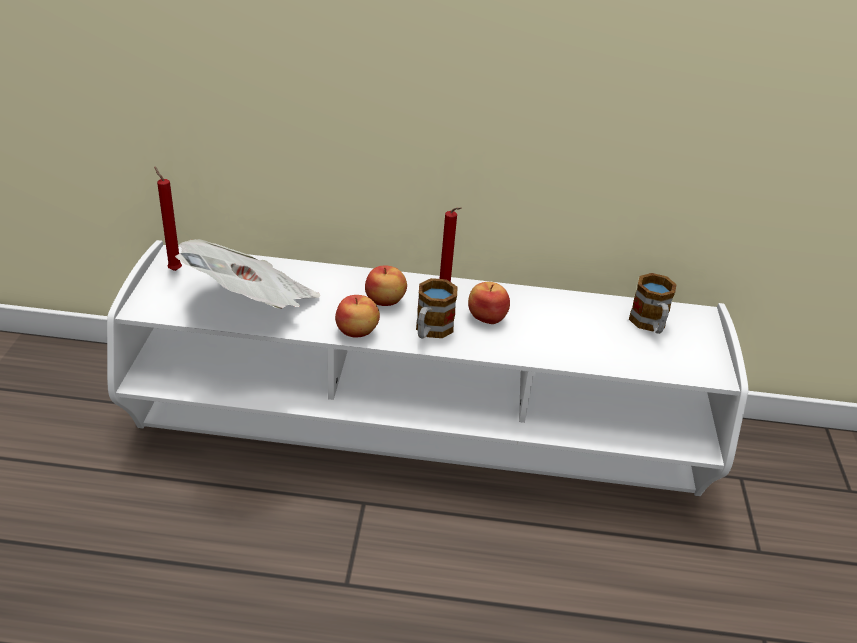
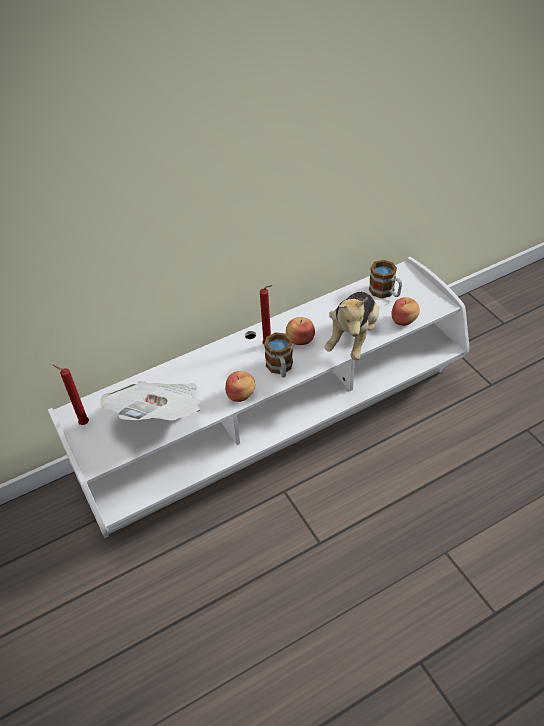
camera: 30 degrees left, 10 degrees up
apple [365,266,407,306] -> apple moved to [391,297,420,326]
none -> plush toy [324,292,379,360]

